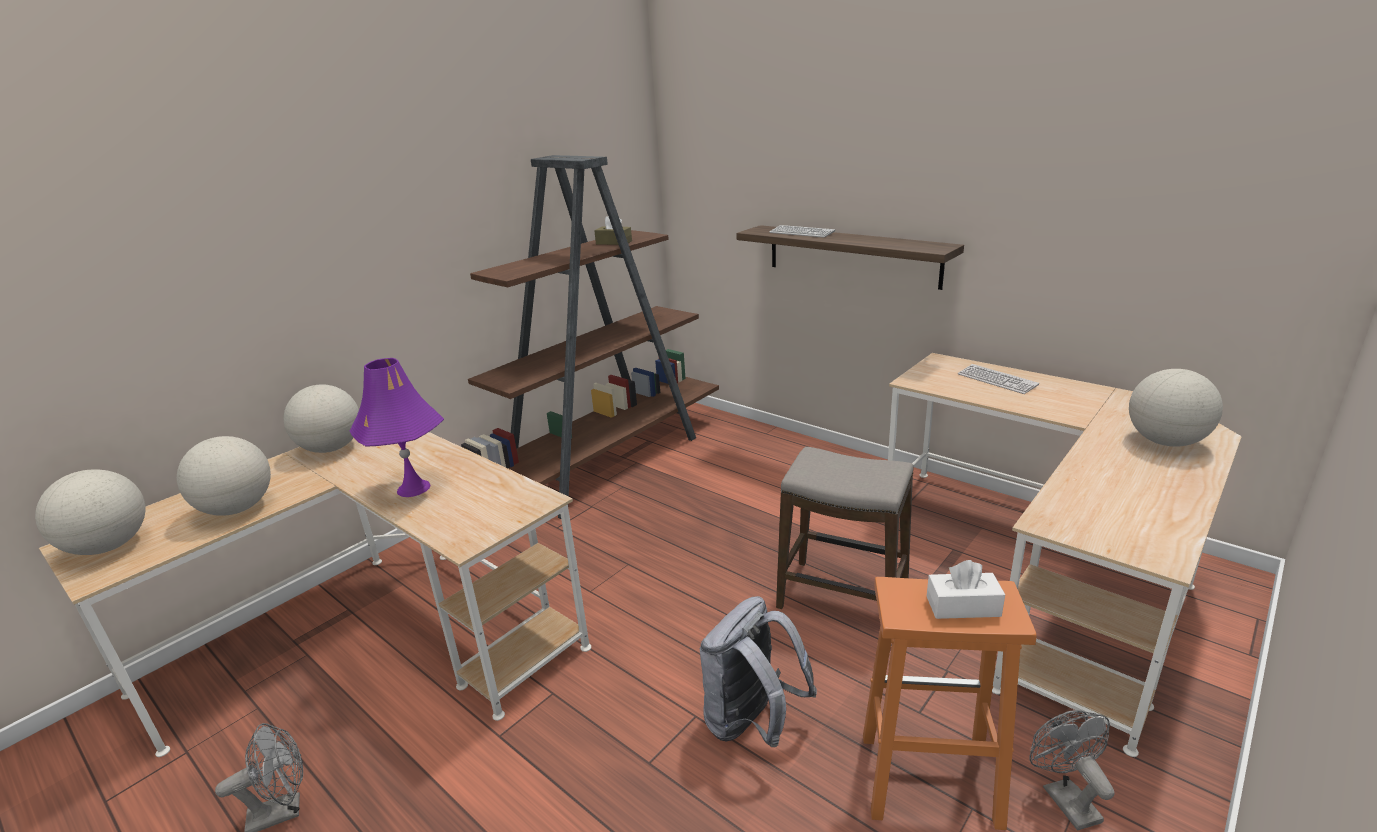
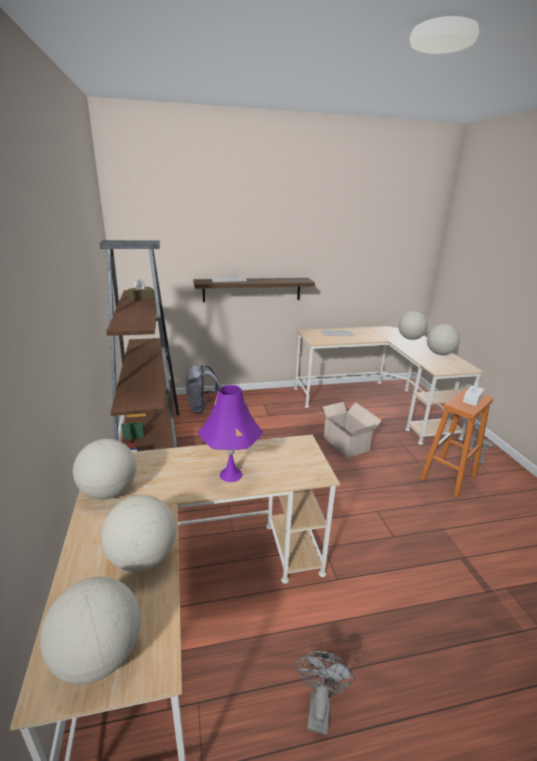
camera: 55 degrees left, 0 degrees up
grey backpack [700,596,817,747] -> grey backpack moved to [186,365,221,414]
stool [776,447,913,609] -> cardboard box [319,402,382,458]
none -> globe [427,324,460,355]

